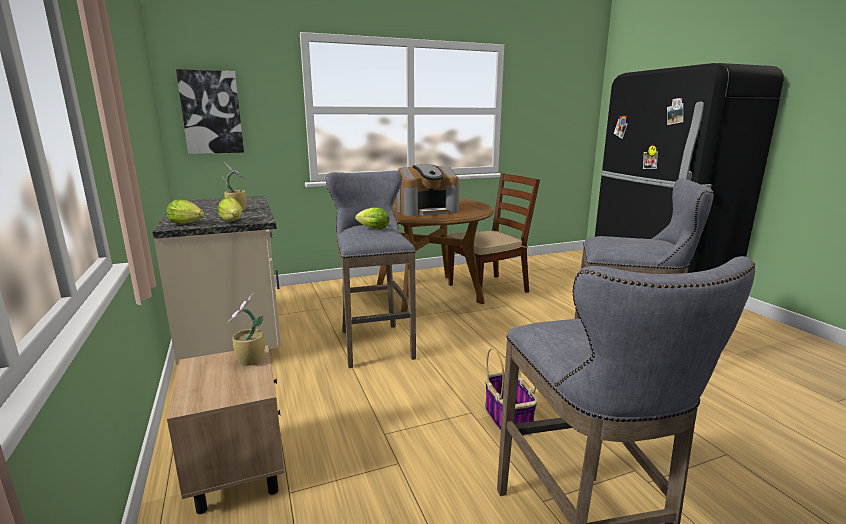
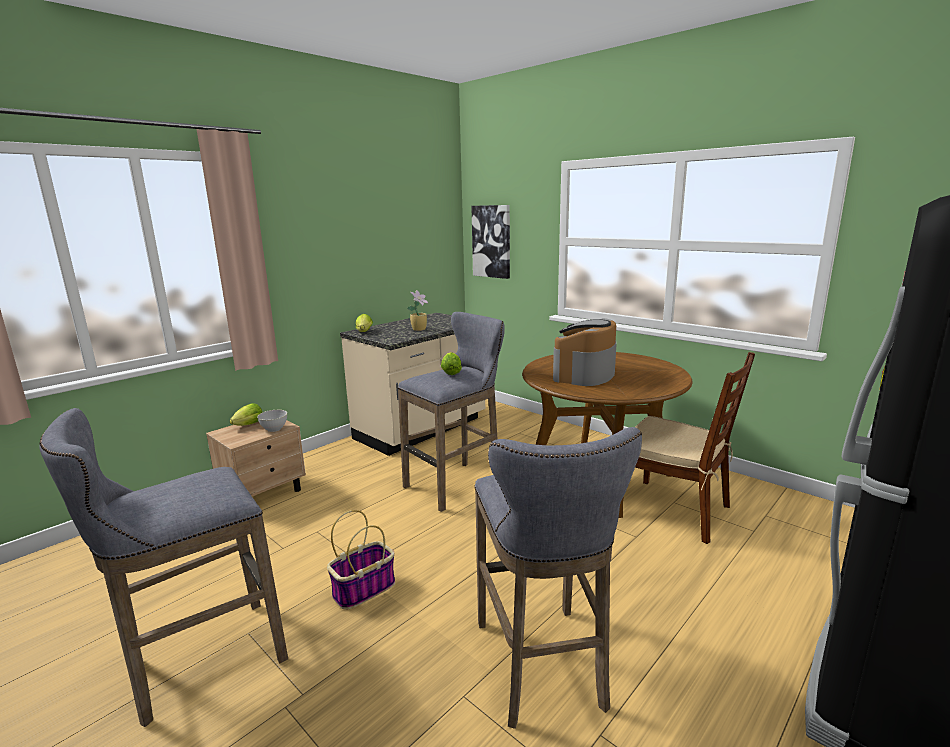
camera: 65 degrees right, 0 degrees up
lettuce [218,197,243,222] -> lettuce moved to [230,403,263,426]
potted plant [227,293,265,366] -> grey bowl [257,410,287,432]
coffee machine [397,164,459,216] -> coffee machine turned 75 degrees clockwise [553,318,617,386]

